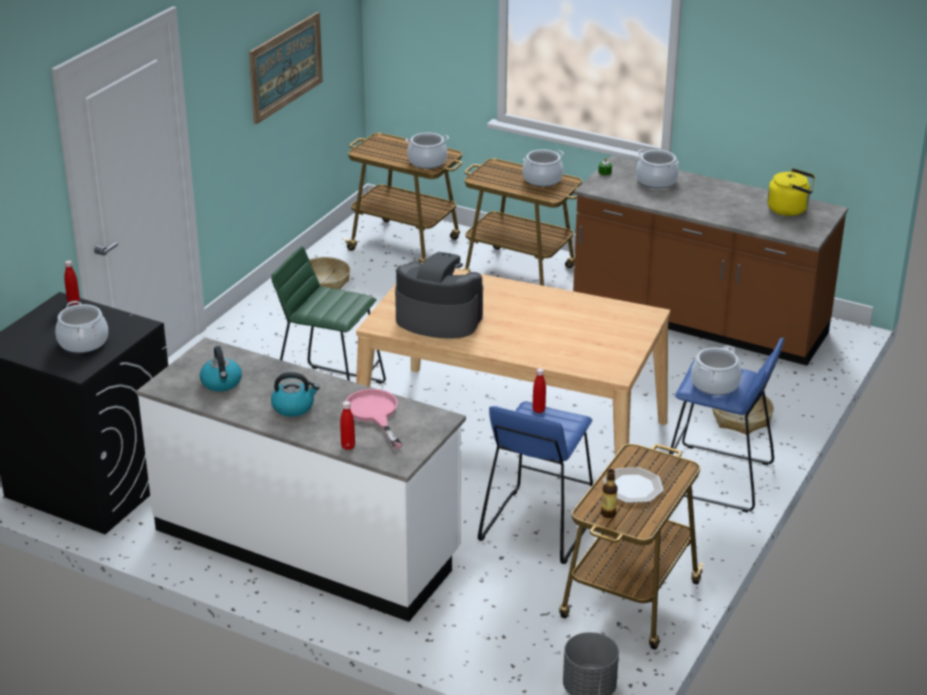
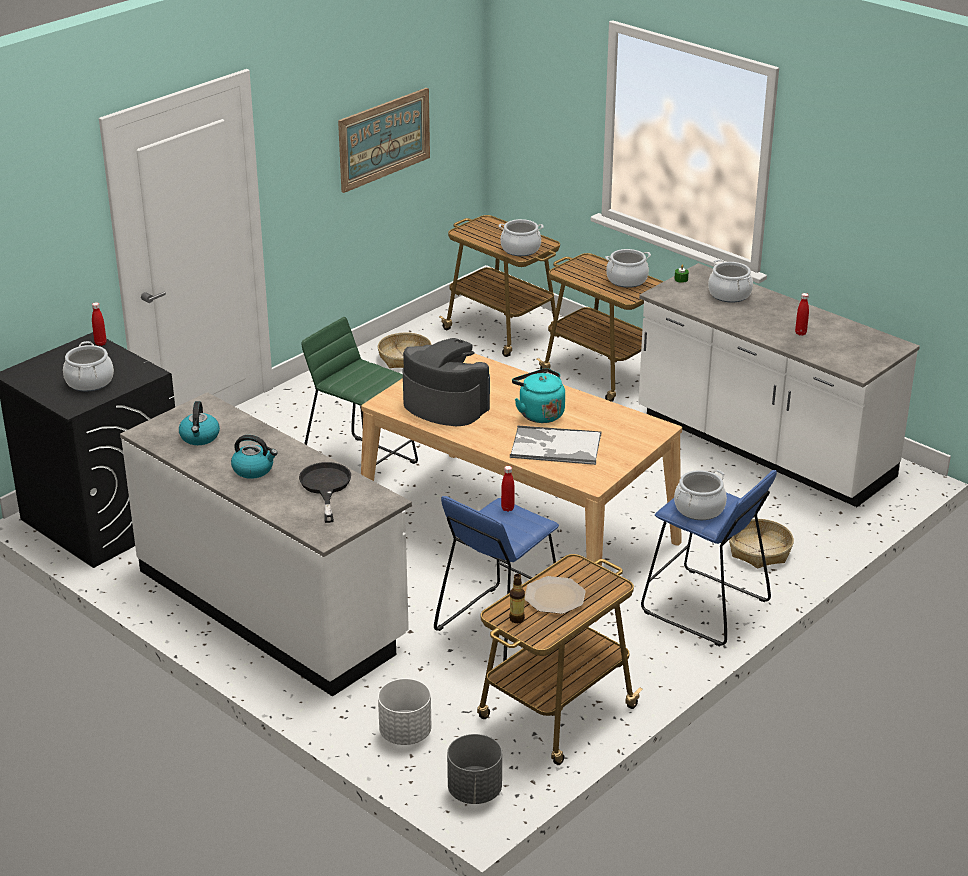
camera: 15 degrees right, 0 degrees up
red bottle [340,401,355,450] -> red bottle moved to [795,293,809,336]
pink frying pan [346,389,402,449] -> black frying pan [299,462,351,523]
brown counter [573,155,848,366] -> white counter [638,263,920,507]
yellow kettle [767,168,815,216] -> none
none -> white planter [378,678,431,745]
none -> tray [510,425,601,465]
none -> turquoise kettle [512,368,565,423]

